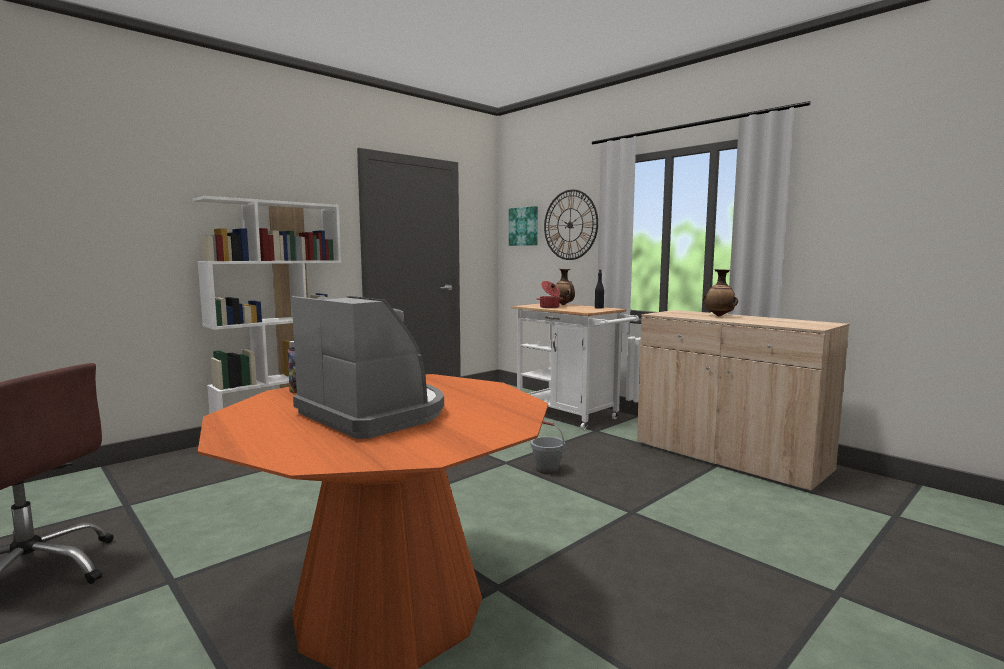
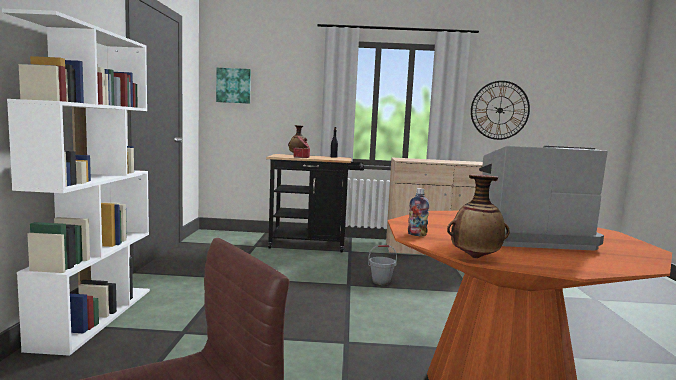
camera: 45 degrees left, 0 degrees up
white cart [511,304,639,430] -> black cart [266,154,364,253]
wall clock [544,189,598,260] -> wall clock moved to [471,81,530,140]
vase [703,269,738,316] -> vase moved to [447,174,510,258]

